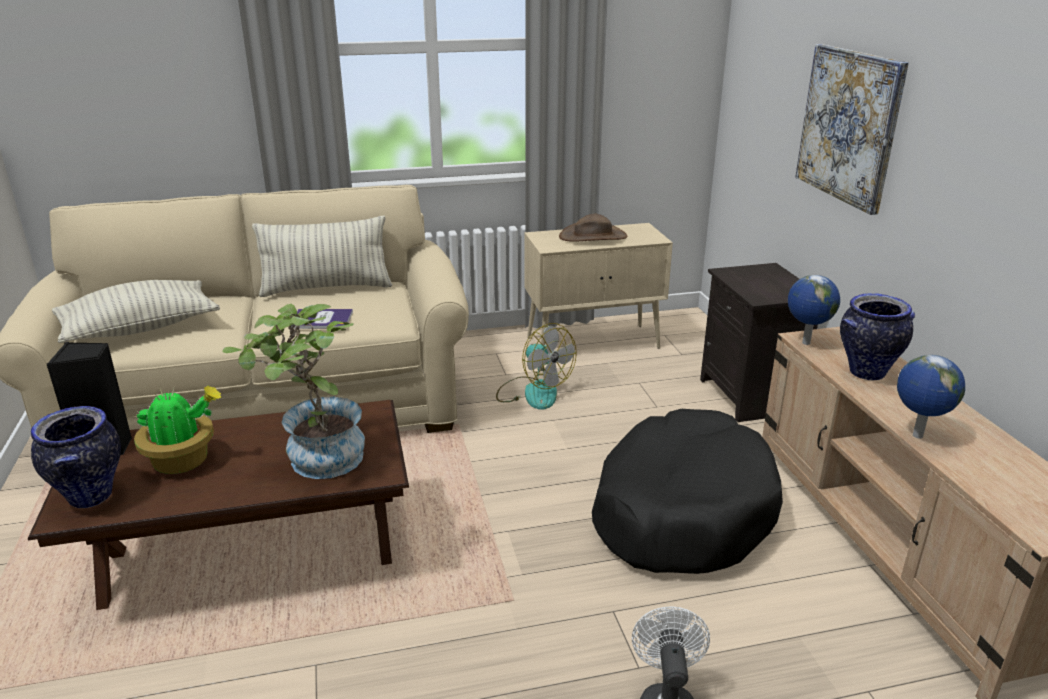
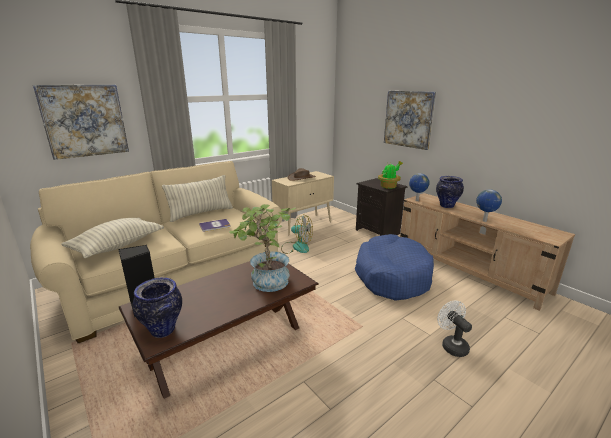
camera: 25 degrees left, 5 degrees down
potted plant [134,386,222,474] -> potted plant moved to [378,161,403,189]
black dog bed [592,409,783,574] -> blue dog bed [355,234,434,301]
none -> picture [33,85,129,160]

